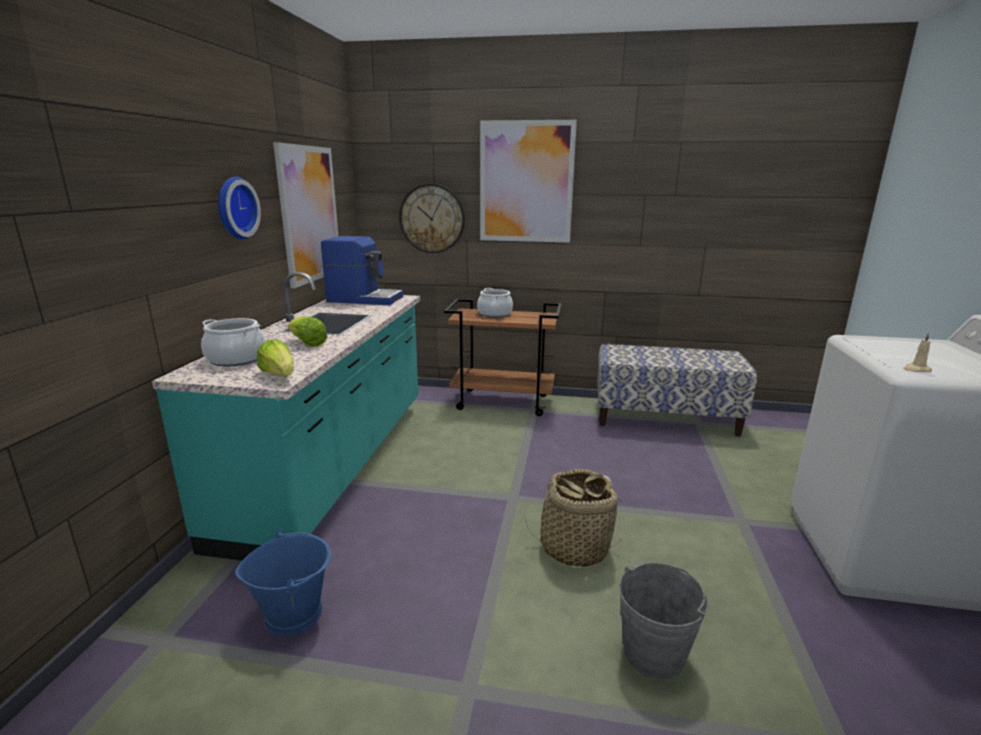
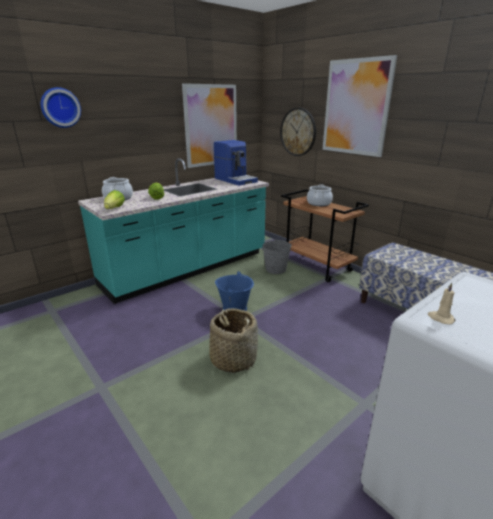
camera: 40 degrees right, 5 degrees up
wall clock [218,176,261,240] -> wall clock moved to [41,87,81,128]
blue bucket [235,530,331,636] -> blue bucket moved to [215,271,254,311]
grey bucket [619,562,708,679] -> grey bucket moved to [263,239,292,274]

